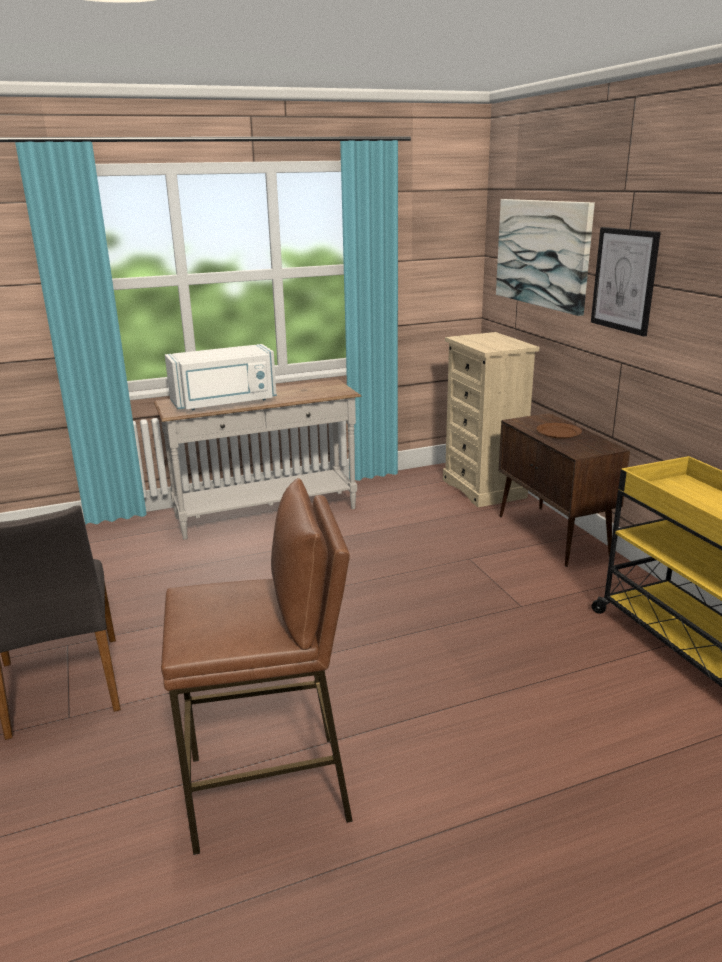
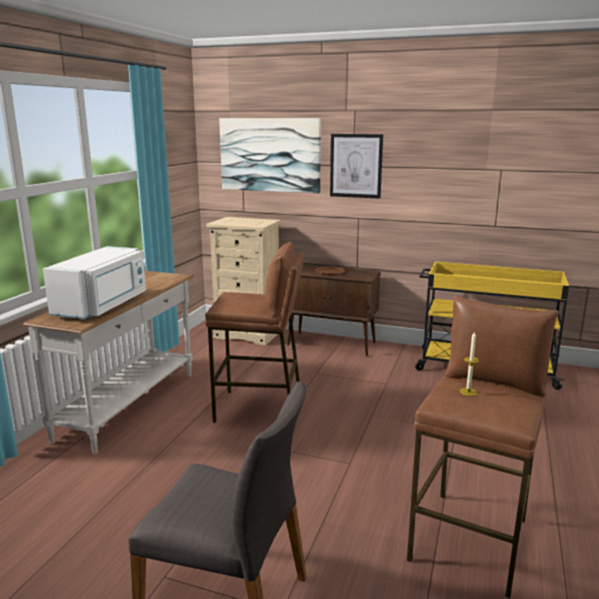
camera: 50 degrees left, 5 degrees down
none -> brown stool [205,242,304,423]
none -> candle [459,331,479,396]

